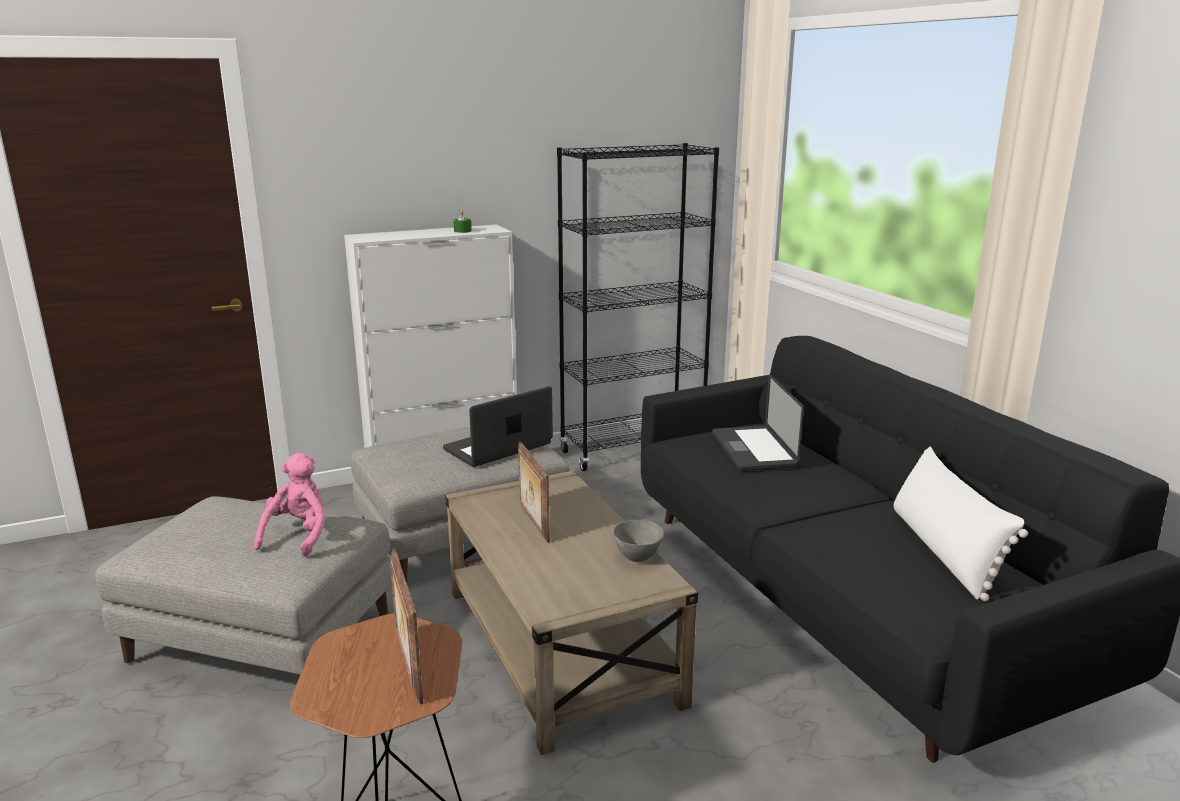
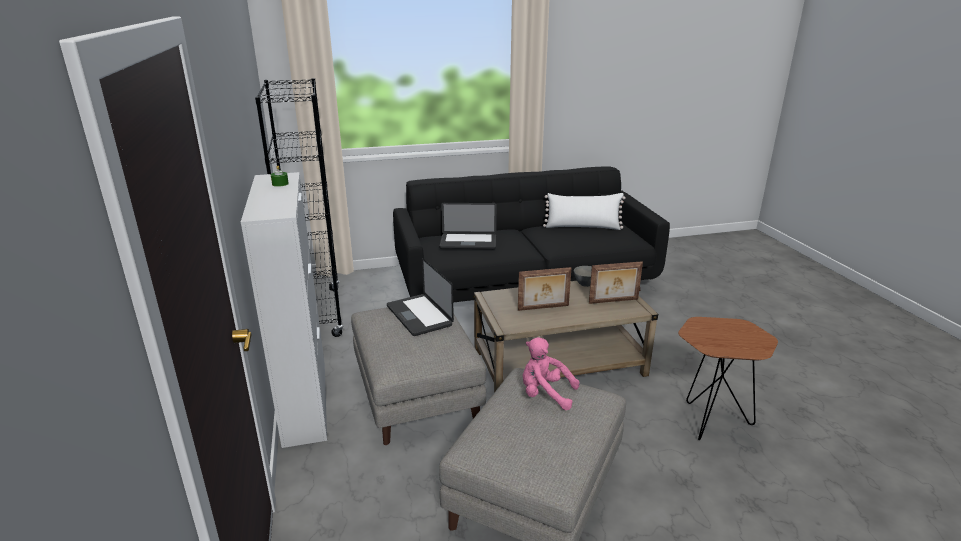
camera: 80 degrees left, 5 degrees up
picture frame [390,548,423,705] -> picture frame moved to [589,261,643,304]

